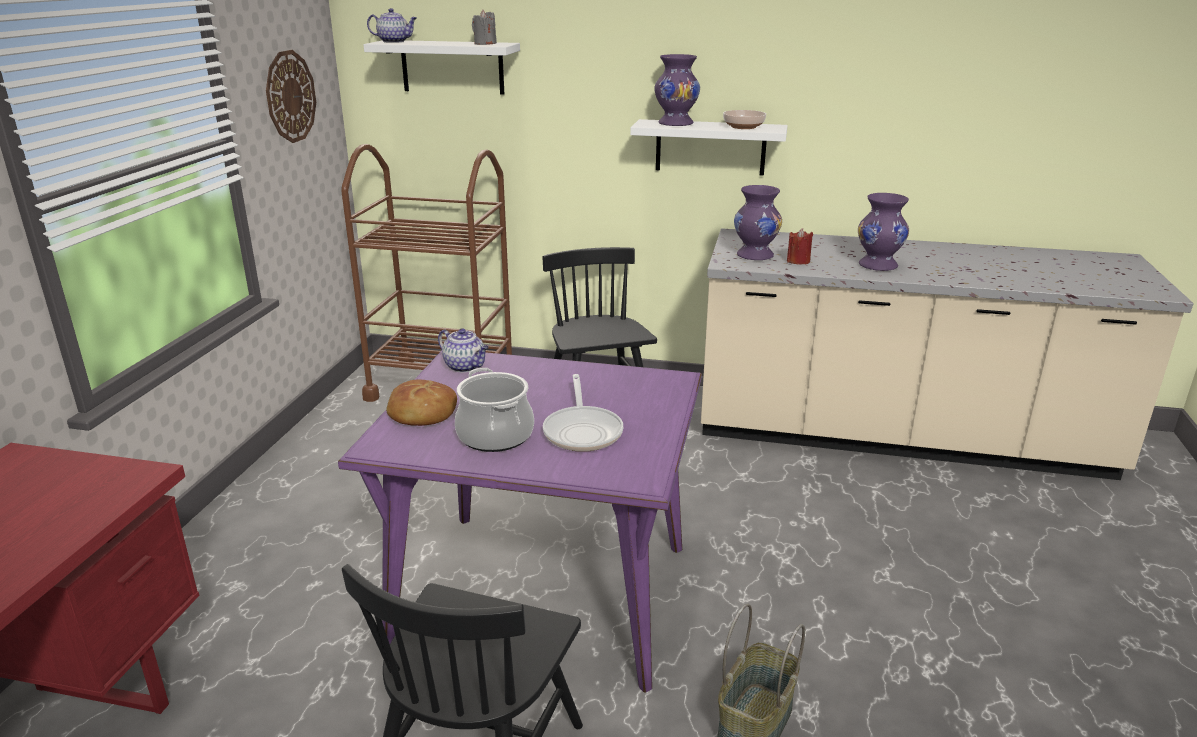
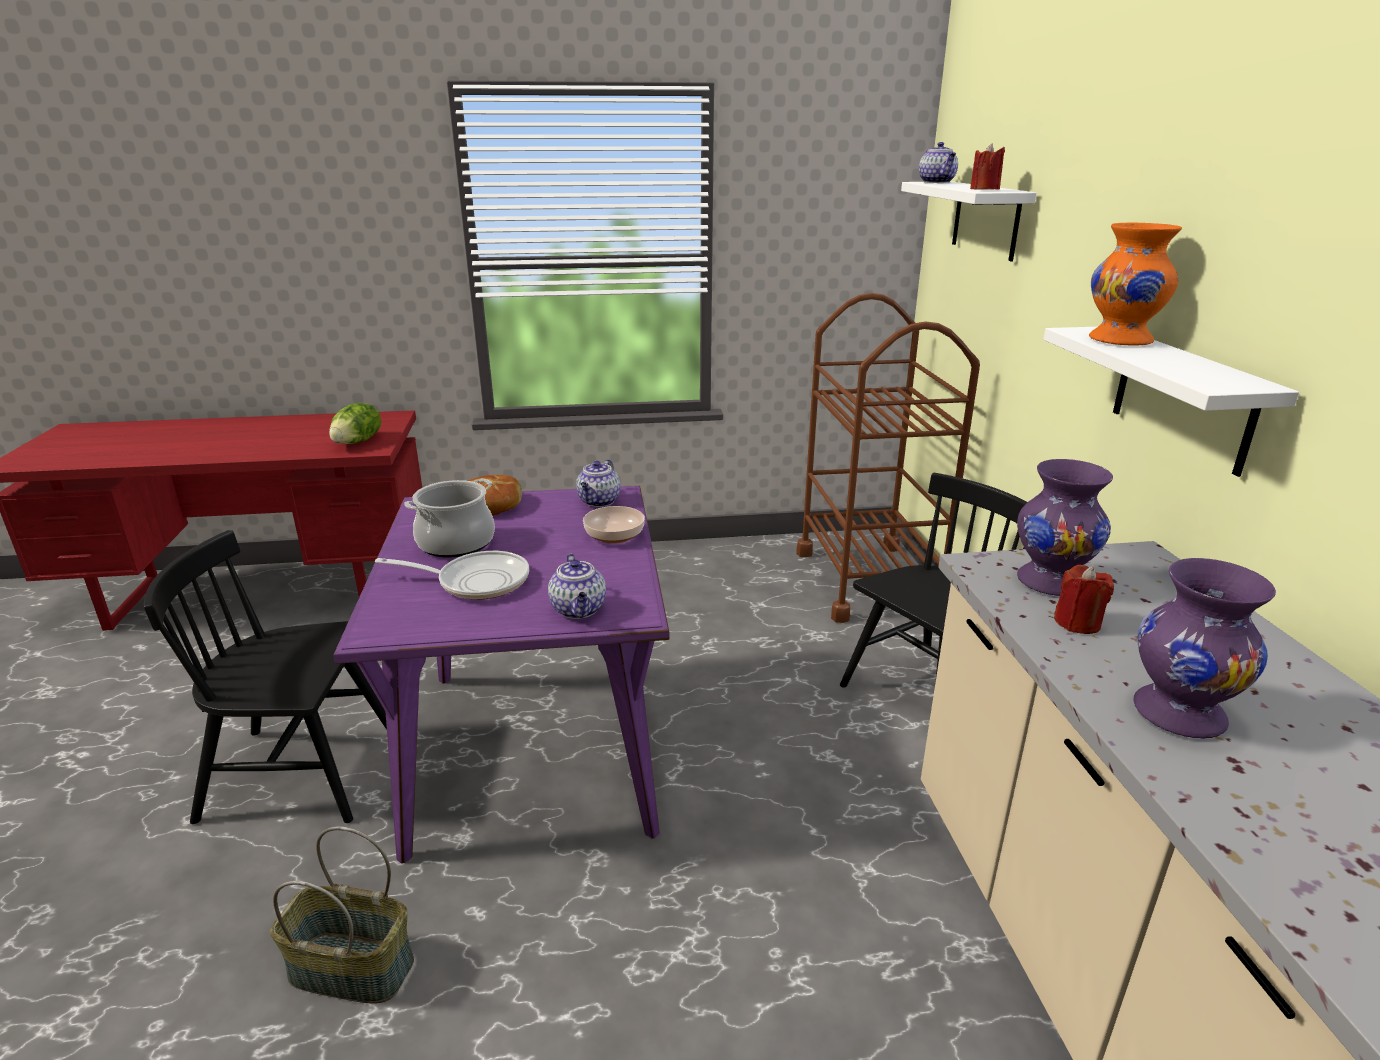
camera: 70 degrees right, 0 degrees up
wall clock [266,50,316,143] -> none
grey candle [472,10,497,45] -> red candle [970,143,1005,190]
frying pan [543,374,623,452] -> frying pan turned 150 degrees counterclockwise [375,551,529,600]
purple vase [654,54,700,126] -> orange vase [1089,223,1182,346]
bowl [723,110,766,129] -> bowl moved to [583,506,645,544]
none -> lettuce [329,403,381,444]
none -> teapot [548,554,606,619]

